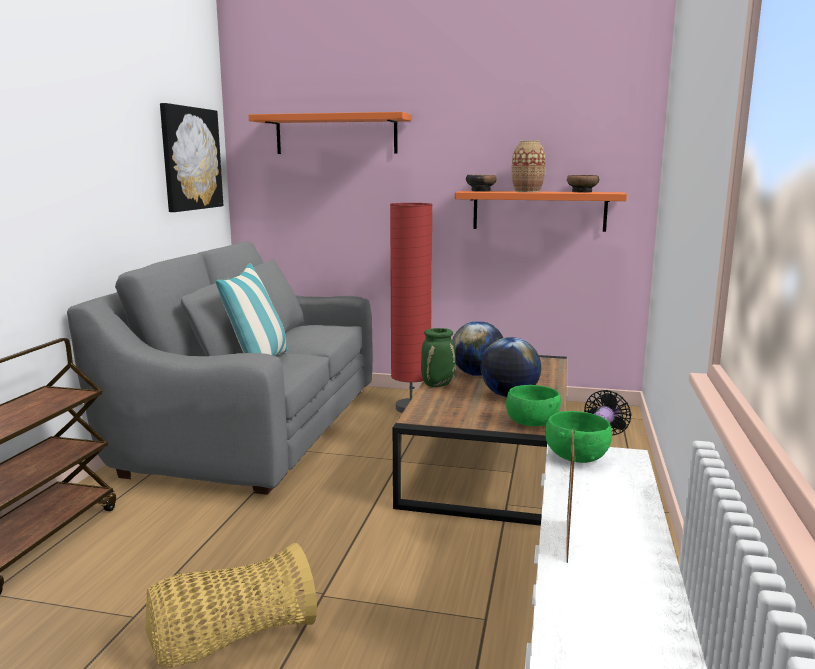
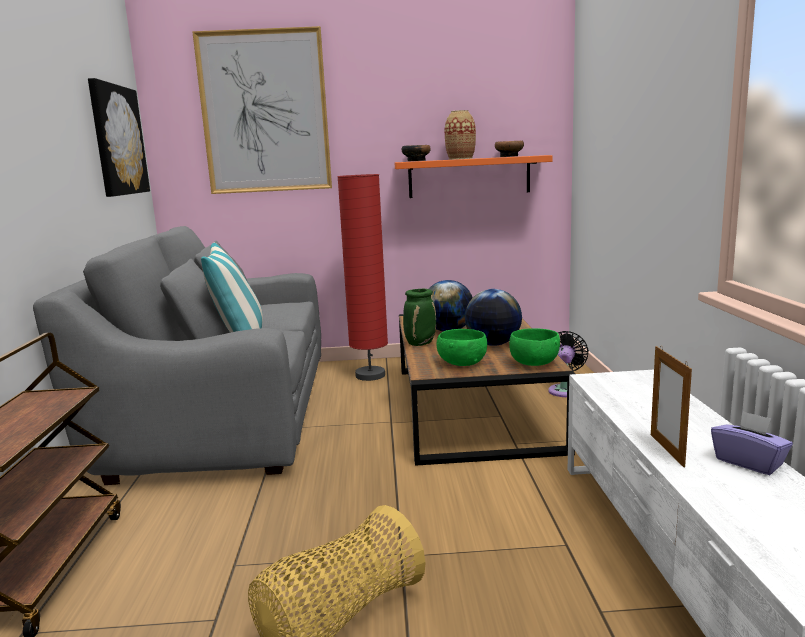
camera: 15 degrees left, 0 degrees up
orange shelf [249,112,411,154] -> picture [192,26,332,194]
green bowl [545,411,612,463] -> green bowl moved to [437,329,487,366]
none -> purple tissue box [711,411,793,475]

